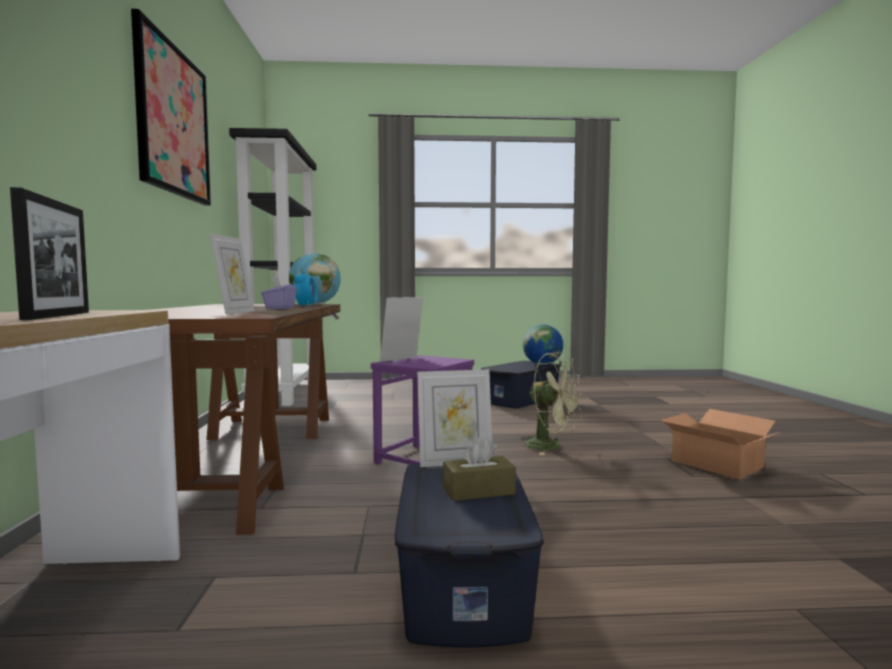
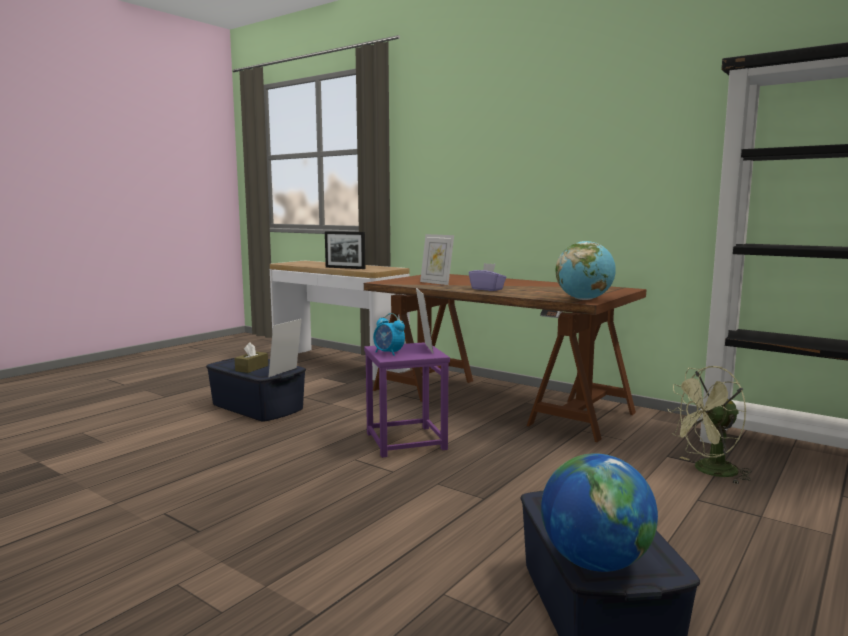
camera: 130 degrees right, 5 degrees up
picture [131,9,211,206] -> none
alarm clock [293,268,317,307] -> alarm clock moved to [373,313,405,356]
green fan [521,352,584,455] -> green fan moved to [668,366,752,485]
cardboard box [662,409,780,479] -> none

